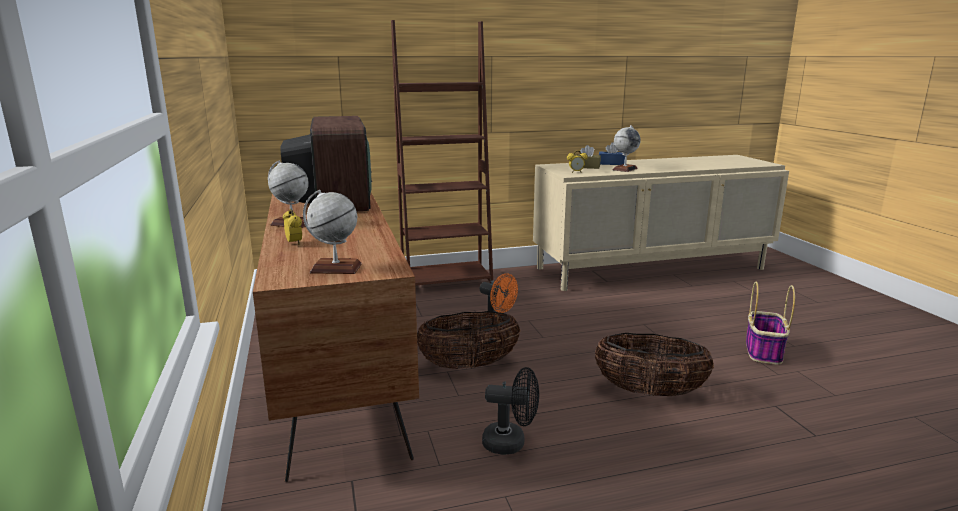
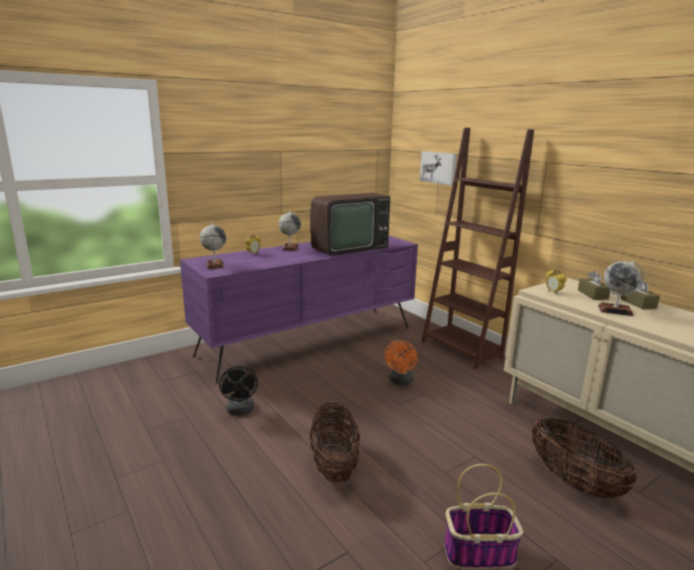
camera: 70 degrees right, 0 degrees up
brown tv stand [253,193,419,482] -> purple tv stand [180,236,418,384]
basket [417,311,521,369] -> basket moved to [531,418,637,499]
blue tissue box [599,142,625,165] -> brown tissue box [621,278,660,310]
none -> picture [420,151,457,186]

